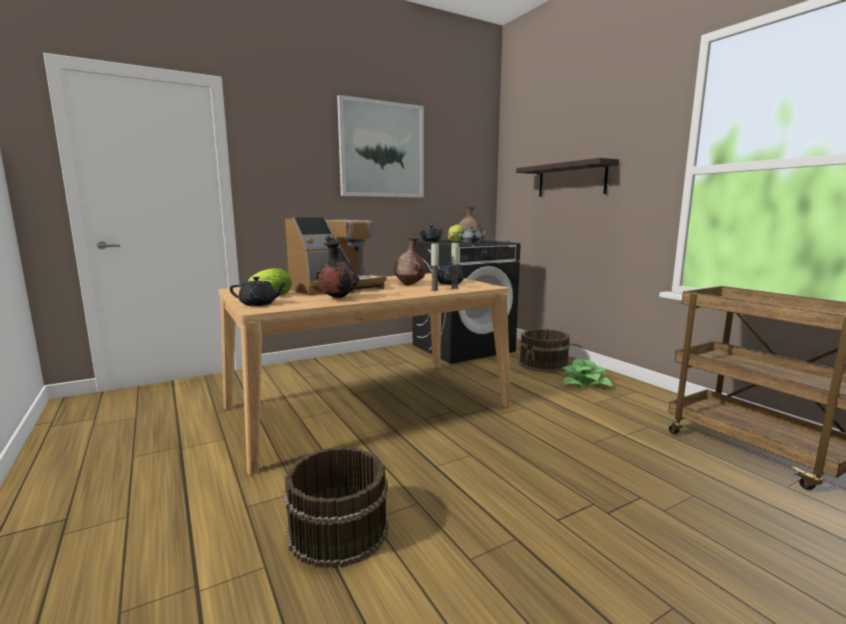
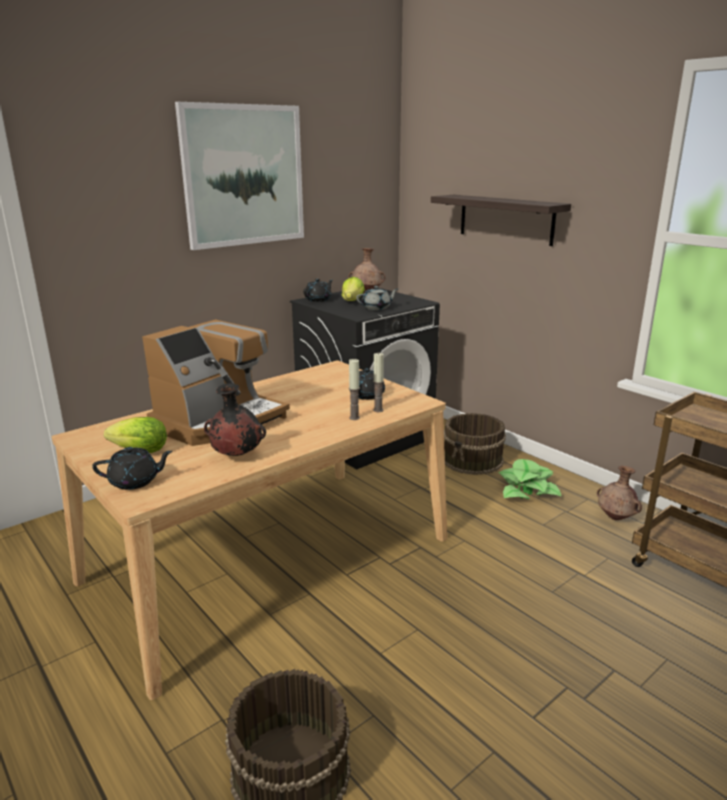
camera: 10 degrees left, 10 degrees up
brown vase [393,237,426,286] -> brown vase moved to [597,466,642,520]

